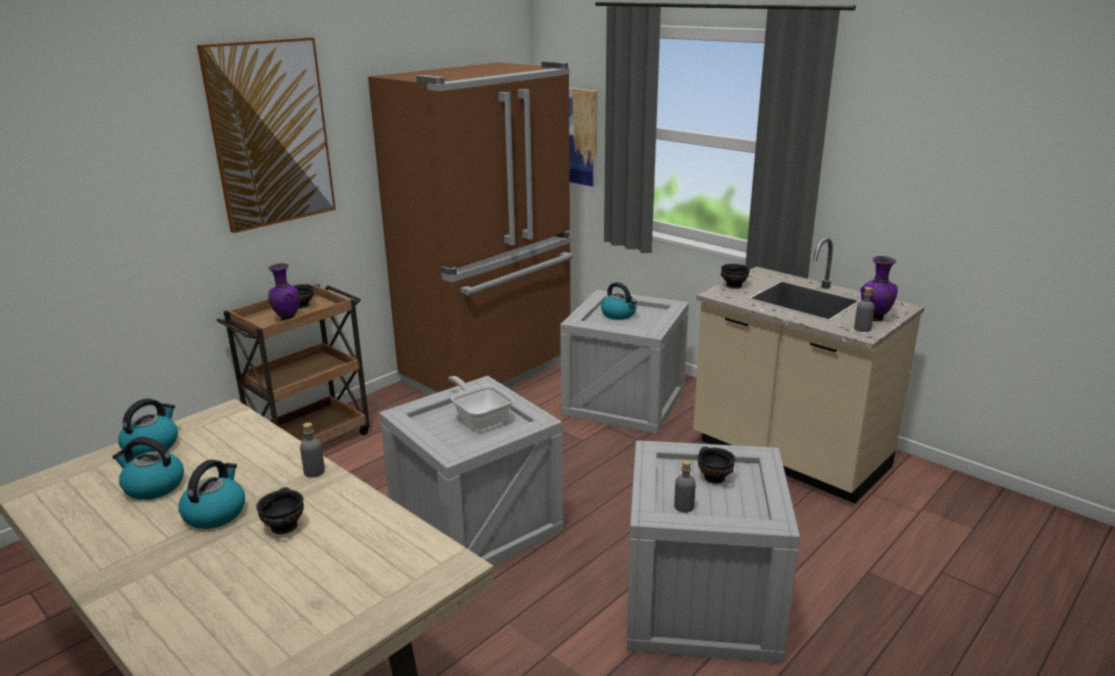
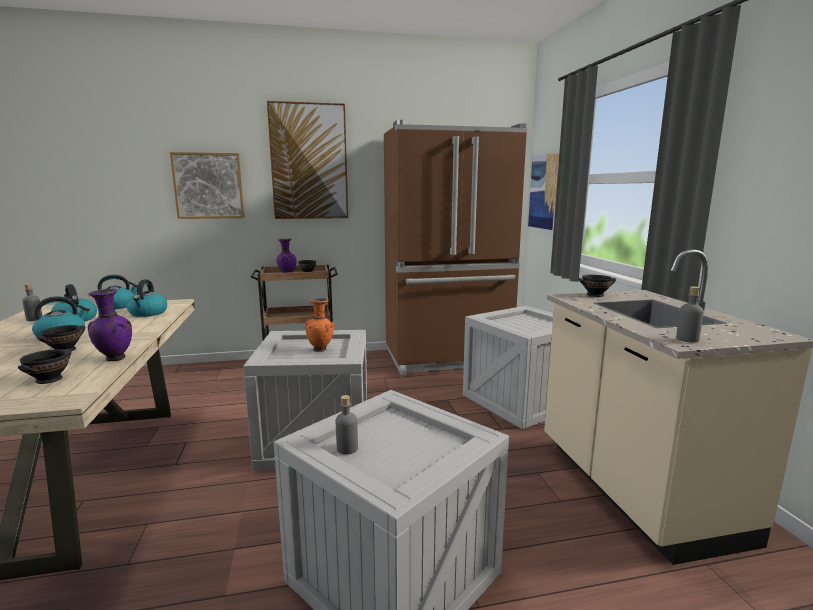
camera: 35 degrees right, 10 degrees down
grey bottle [300,422,325,478] -> grey bottle moved to [22,284,43,321]
frying pan [448,376,514,429] -> orange vase [305,298,334,352]
kettle [601,282,637,320] -> kettle moved to [127,279,167,317]
black bowl [698,446,735,484] -> black bowl moved to [18,349,72,384]
purple vase [860,256,898,321] -> purple vase moved to [88,289,132,361]
none -> picture [170,152,245,219]

